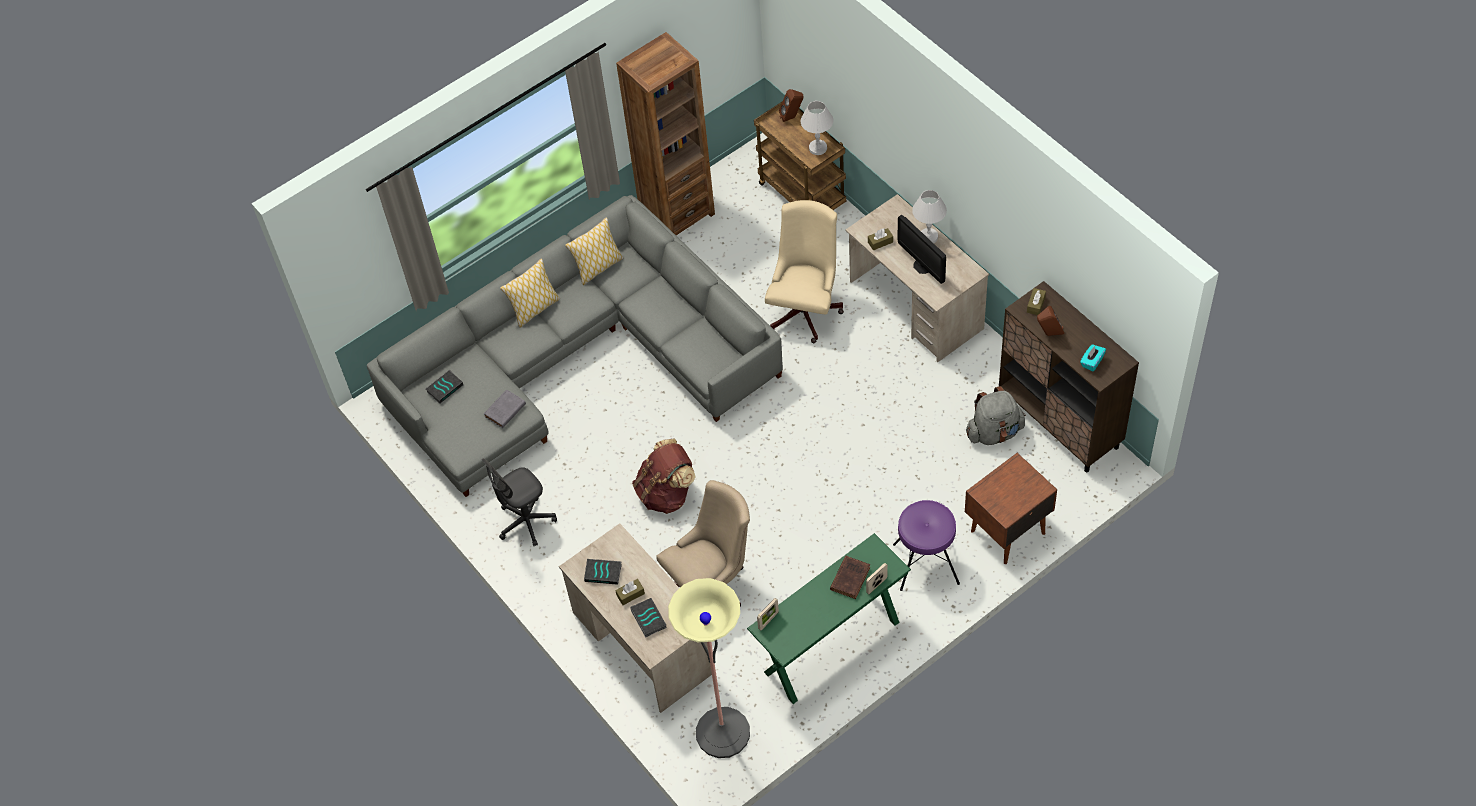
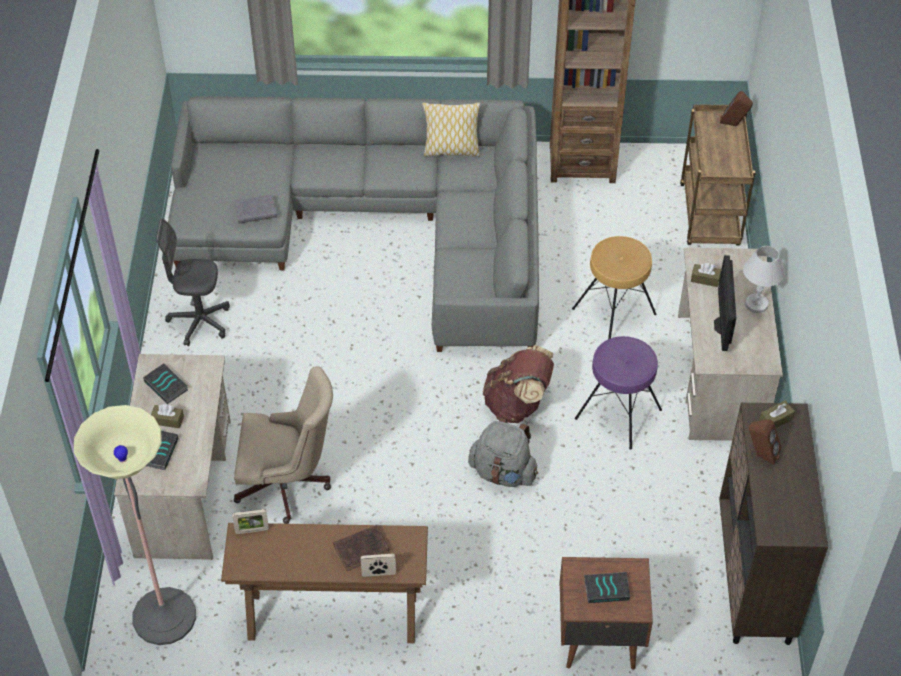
camera: 35 degrees right, 5 degrees down
book [426,370,463,403] -> book moved to [584,572,630,603]
pillow [500,259,560,328] -> none
brown backpack [632,439,696,514] -> brown backpack moved to [483,345,554,423]
green console table [747,533,911,704] -> brown console table [221,523,428,643]
beige office chair [765,200,844,343] -> brown stool [572,236,657,339]
white table lamp [801,101,834,155] -> none
purple stool [893,500,960,591] -> purple stool moved to [575,336,662,450]
grey backpack [966,386,1026,445] -> grey backpack moved to [468,418,538,487]
turquoise tissue box [1080,344,1106,372] -> none

